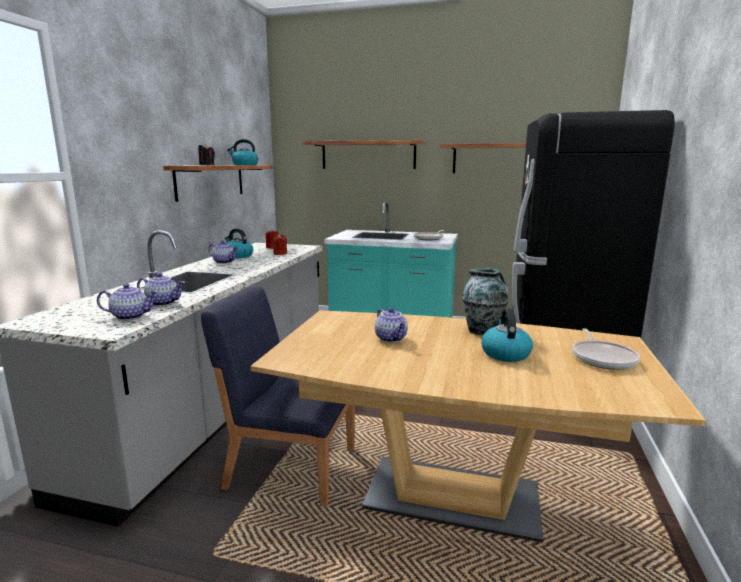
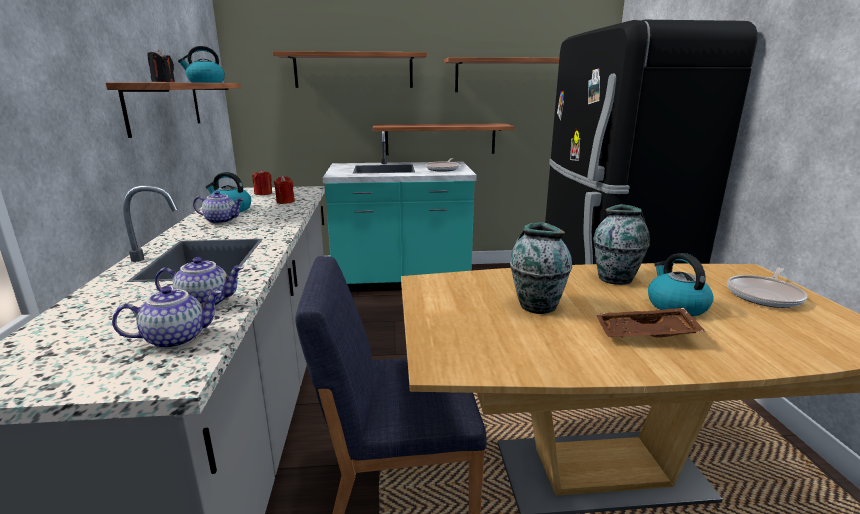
camera: 20 degrees left, 5 degrees up
teapot [375,308,408,343] -> vase [510,223,572,314]
frying pan [572,328,640,370] -> frying pan turned 60 degrees clockwise [727,268,808,308]
none -> shelf [373,124,515,155]
none -> brown tray [596,308,705,338]

